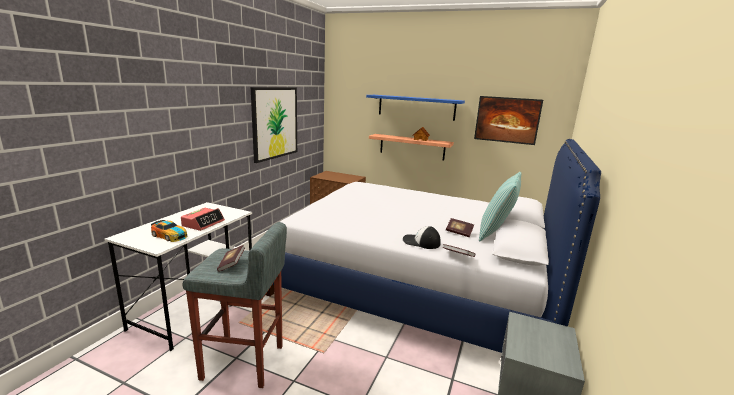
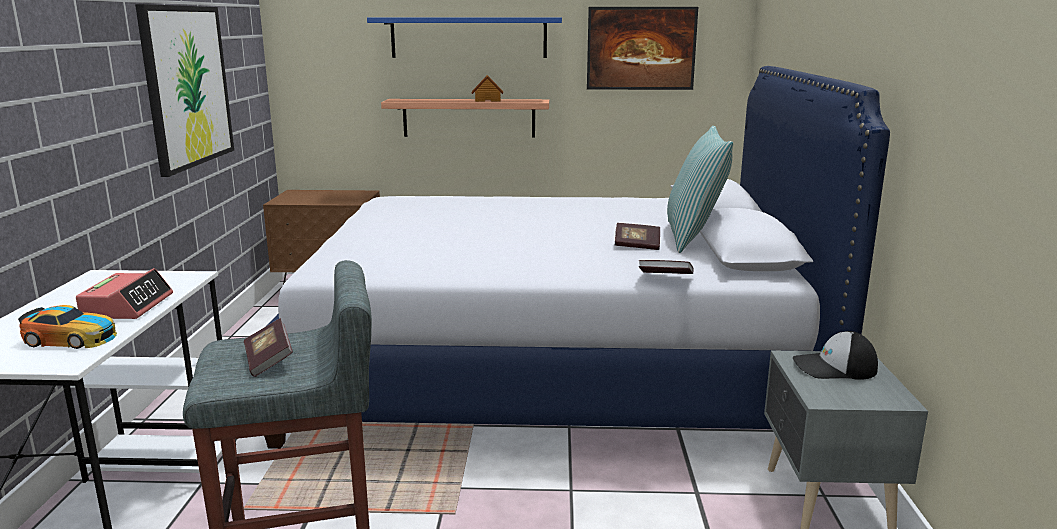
camera: 20 degrees left, 0 degrees up
cap [403,226,441,249] -> cap moved to [793,331,878,380]

